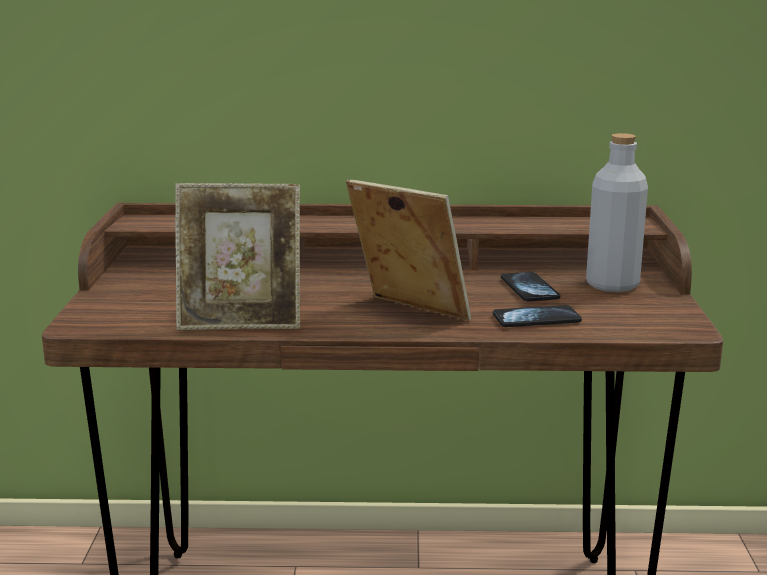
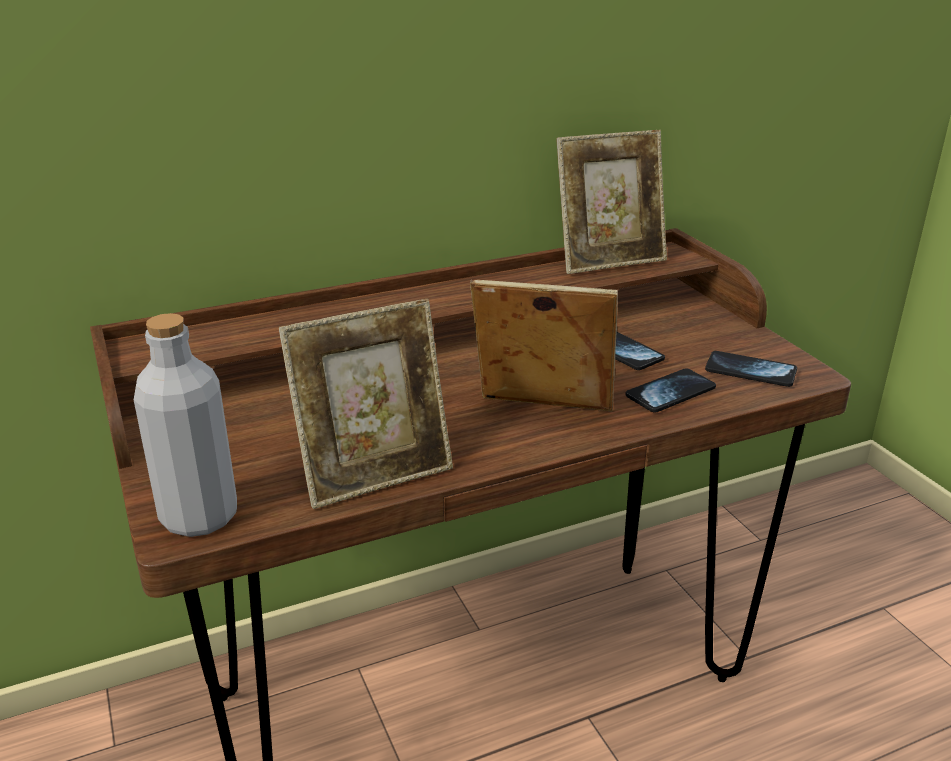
camera: 25 degrees left, 10 degrees up
grey bottle [586,133,648,292] -> grey bottle moved to [134,313,237,537]
none -> picture frame [556,130,667,274]
none -> phone [705,351,797,387]

